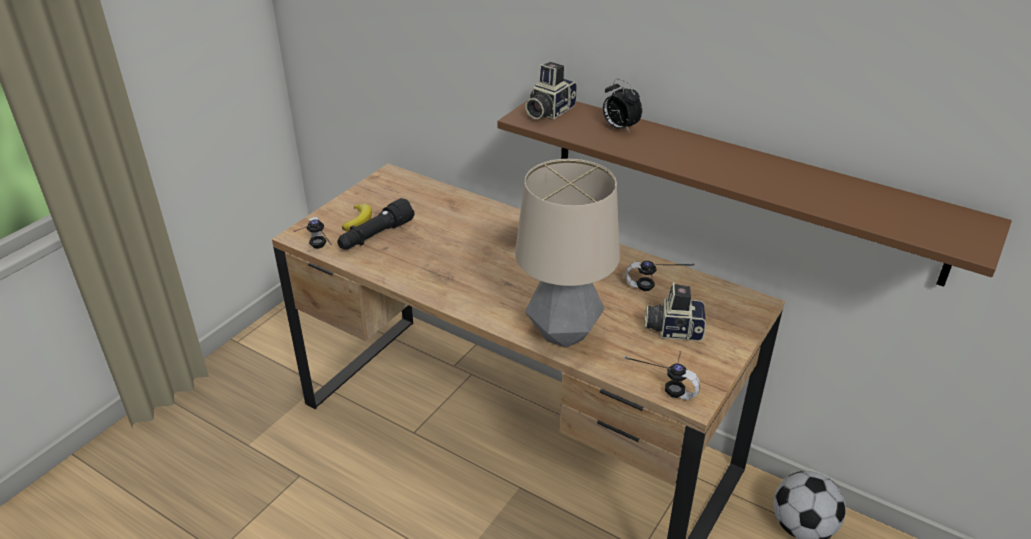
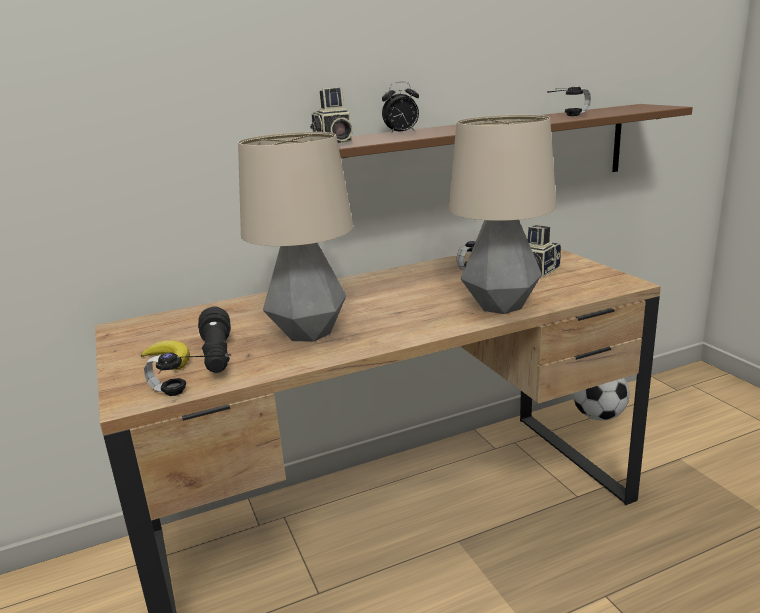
camera: 55 degrees left, 15 degrees down
headphones [624,351,700,400] -> headphones moved to [547,87,591,116]
none -> table lamp [238,132,353,342]

